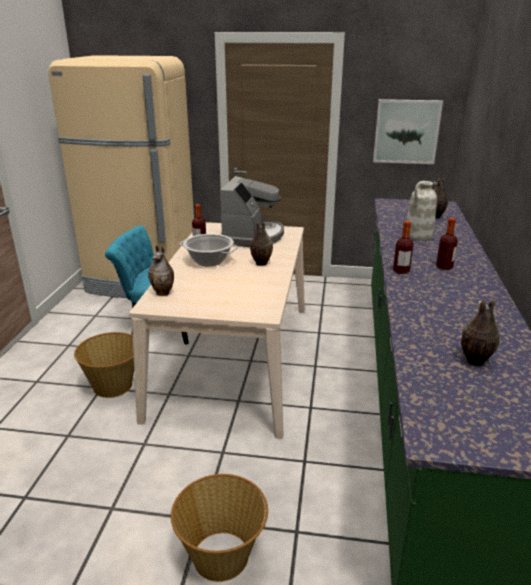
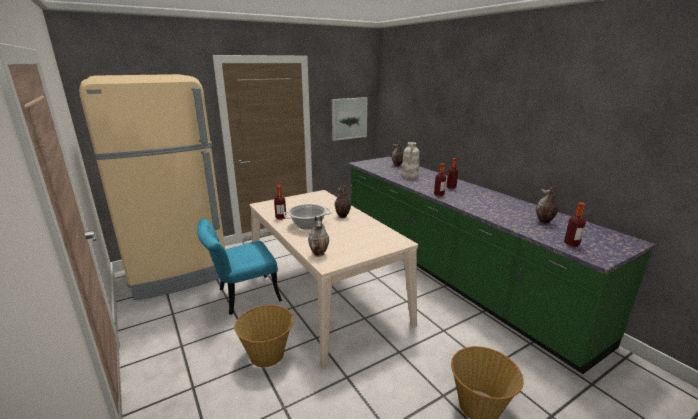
camera: 40 degrees left, 5 degrees down
coffee machine [220,176,284,247] -> none
none -> bottle [564,202,586,247]

